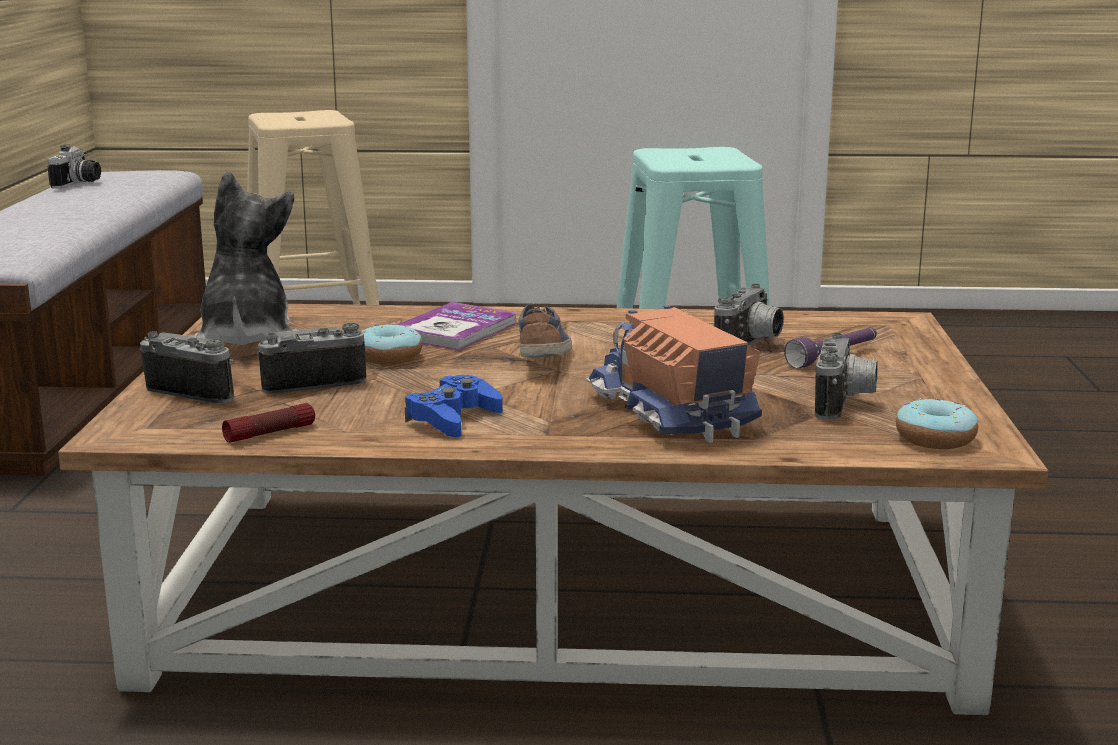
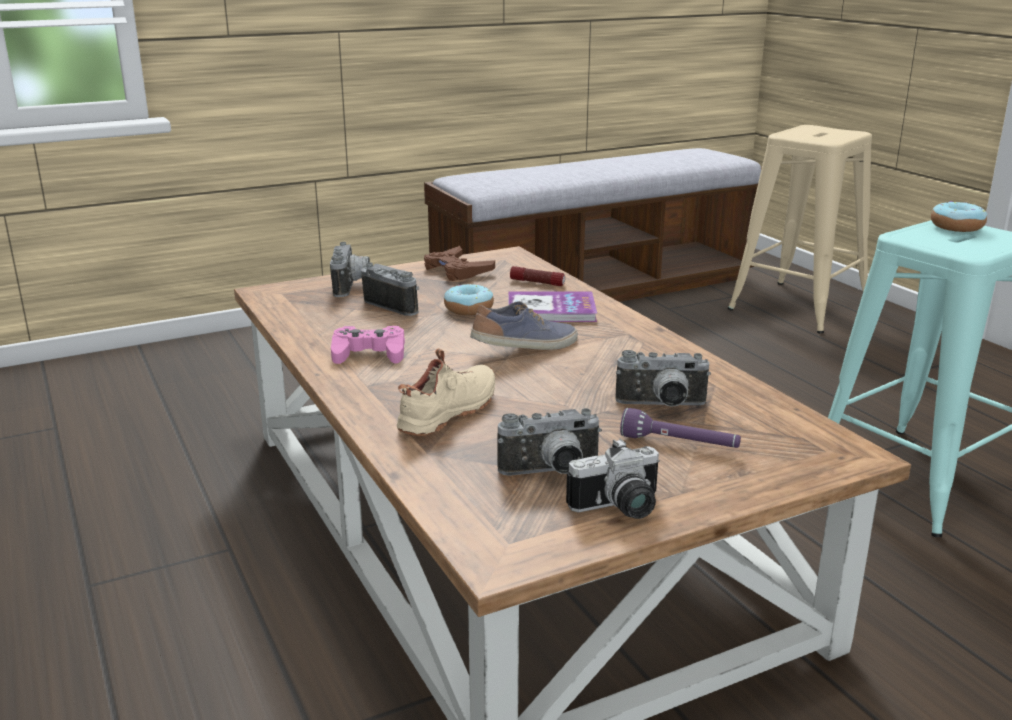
camera: 60 degrees right, 5 degrees up
camera [47,144,101,189] -> camera moved to [566,439,660,519]
plush toy [194,171,297,346] -> brown game controller [424,246,495,281]
flashlight [222,403,315,443] -> flashlight moved to [510,266,565,286]
blue game controller [405,375,503,438] -> pink game controller [331,326,405,364]
toy truck [586,305,762,443] -> beige shoe [397,348,495,436]
donut [896,398,979,449] -> donut moved to [931,201,987,232]

